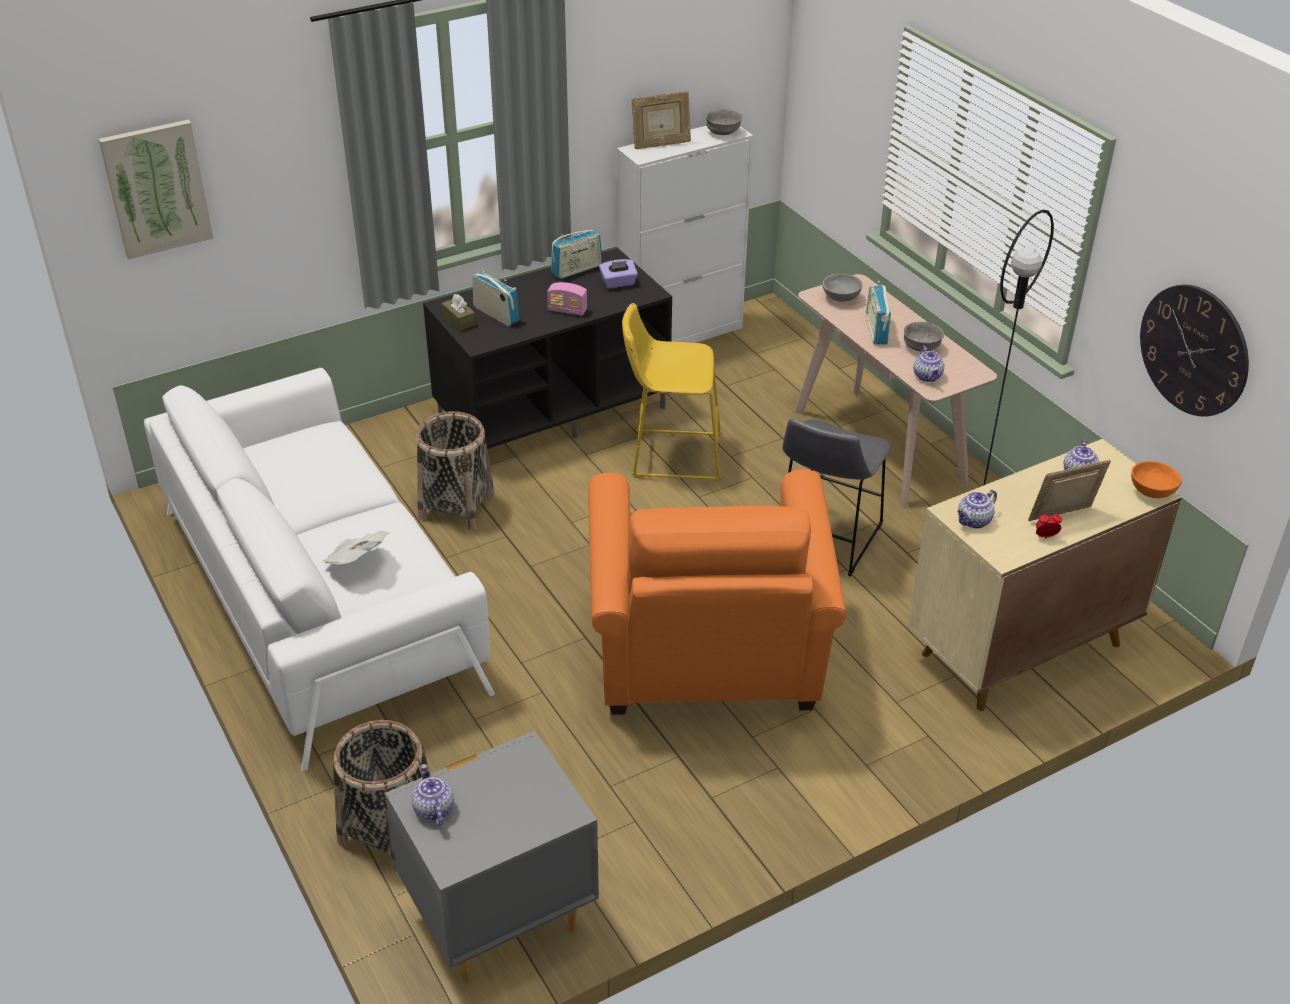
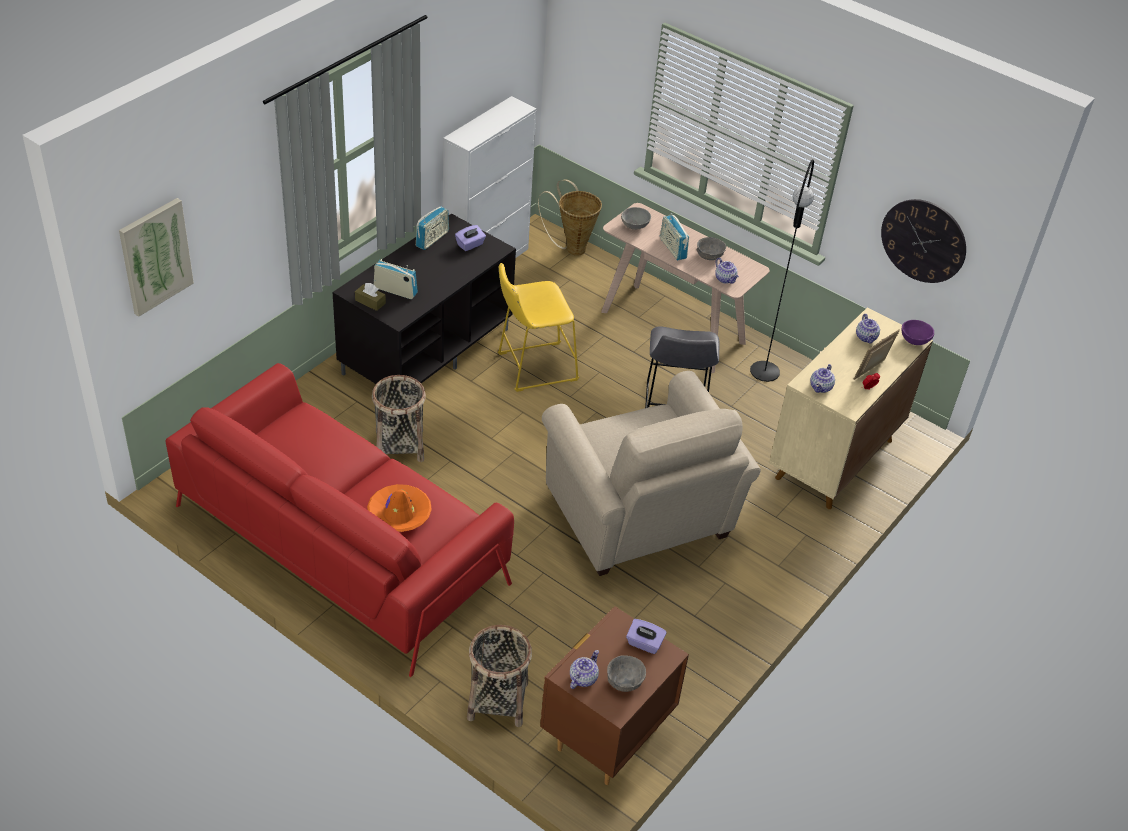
camera: 25 degrees left, 5 degrees up
white sofa [144,368,495,771] -> red sofa [166,363,514,677]
newspaper [322,531,390,565] -> orange hat [367,484,432,532]
grey nightstand [385,731,599,983] -> brown nightstand [540,606,689,785]
teapot [411,764,454,826] -> teapot turned 75 degrees clockwise [570,650,599,689]
radio [547,282,587,316] -> none
orange armchair [588,469,846,715] -> beige armchair [542,371,761,576]
picture frame [631,91,691,149] -> none
grey bowl [706,109,743,135] -> grey bowl moved to [607,656,646,692]
orange bowl [1131,461,1182,498] -> purple bowl [902,320,934,345]
none -> basket [538,179,602,256]
none -> purple tissue box [626,619,667,654]

